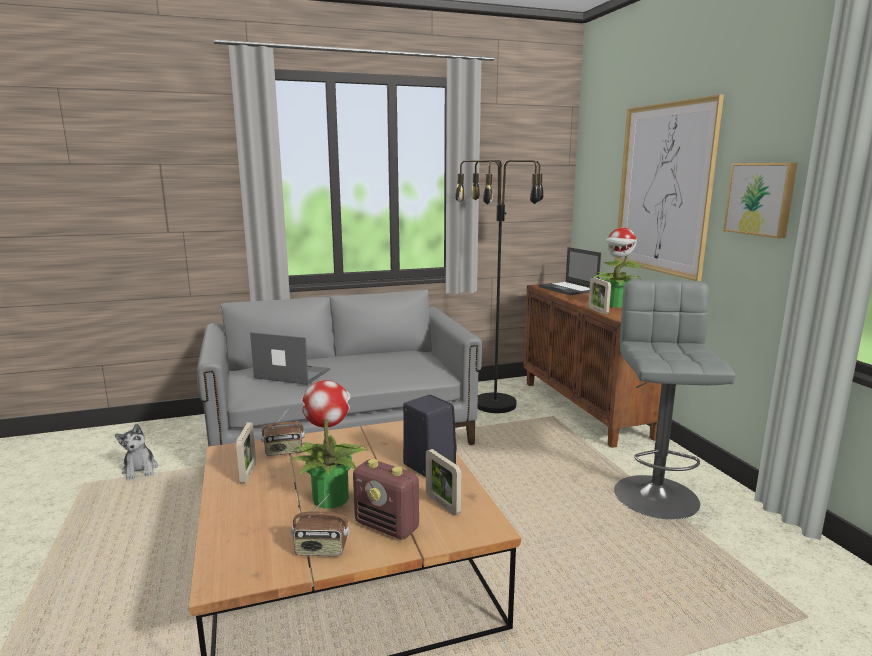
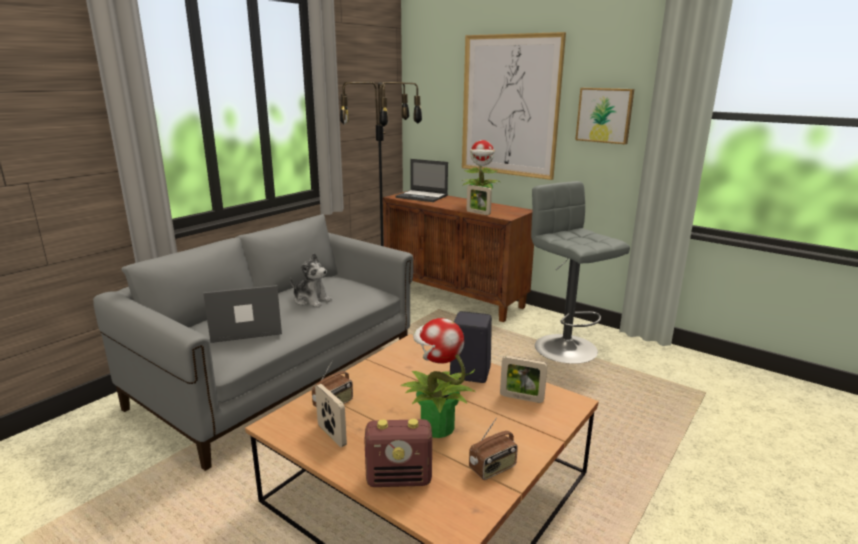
camera: 35 degrees left, 5 degrees up
plush toy [115,424,158,480] -> plush toy moved to [290,253,332,308]
radio [353,459,419,540] -> radio moved to [364,419,432,487]

